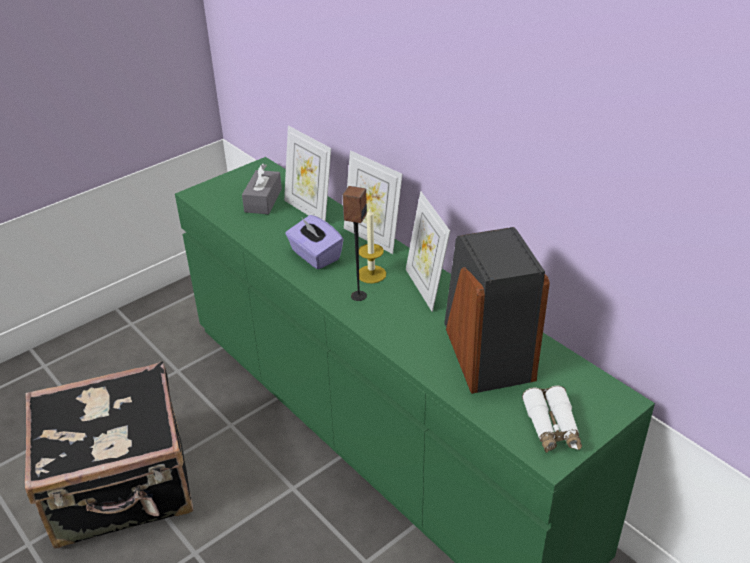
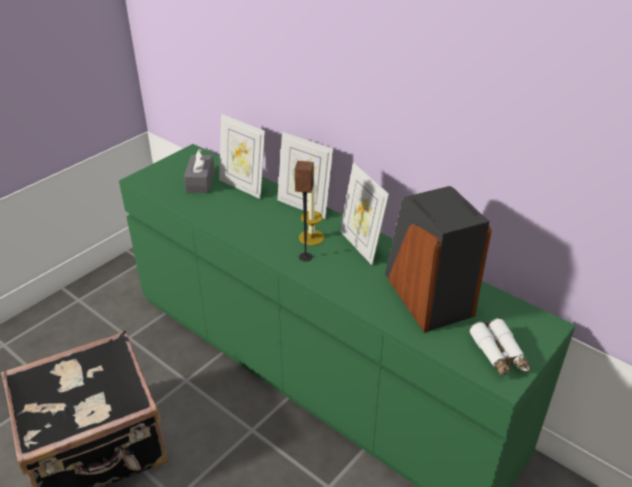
camera: 10 degrees left, 0 degrees up
purple tissue box [285,215,344,269] -> none

